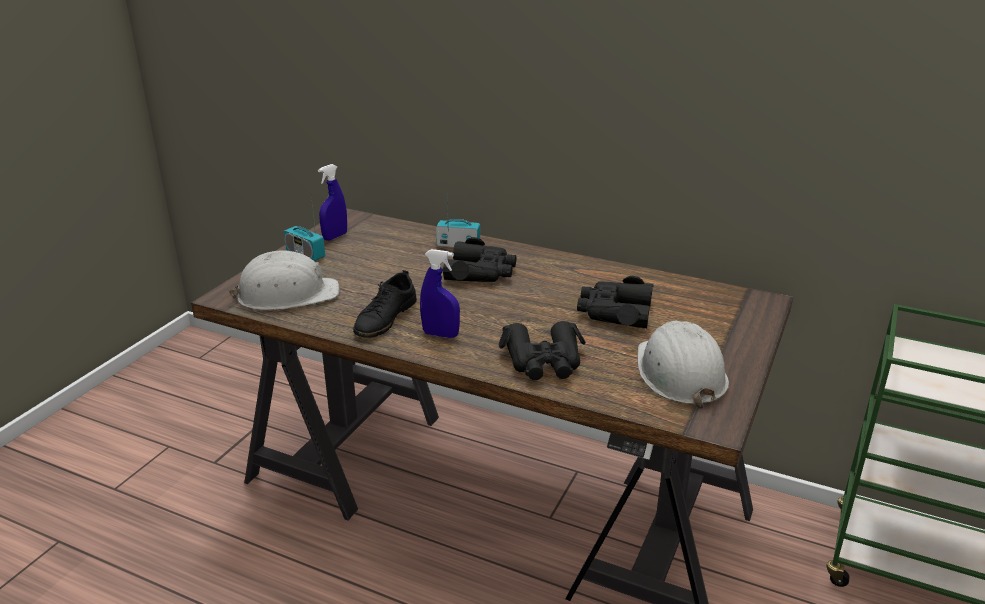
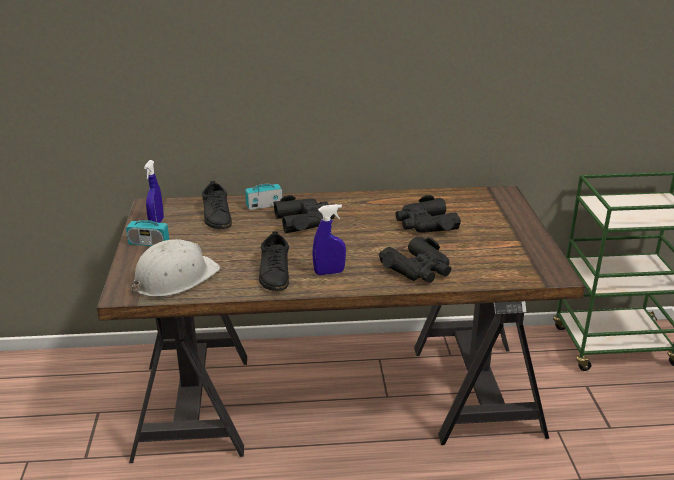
camera: 30 degrees left, 0 degrees up
white hard hat [637,321,729,409] -> none
none -> black shoe [202,181,232,229]

